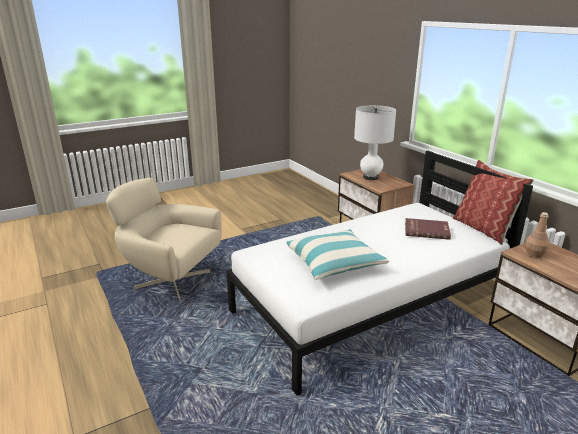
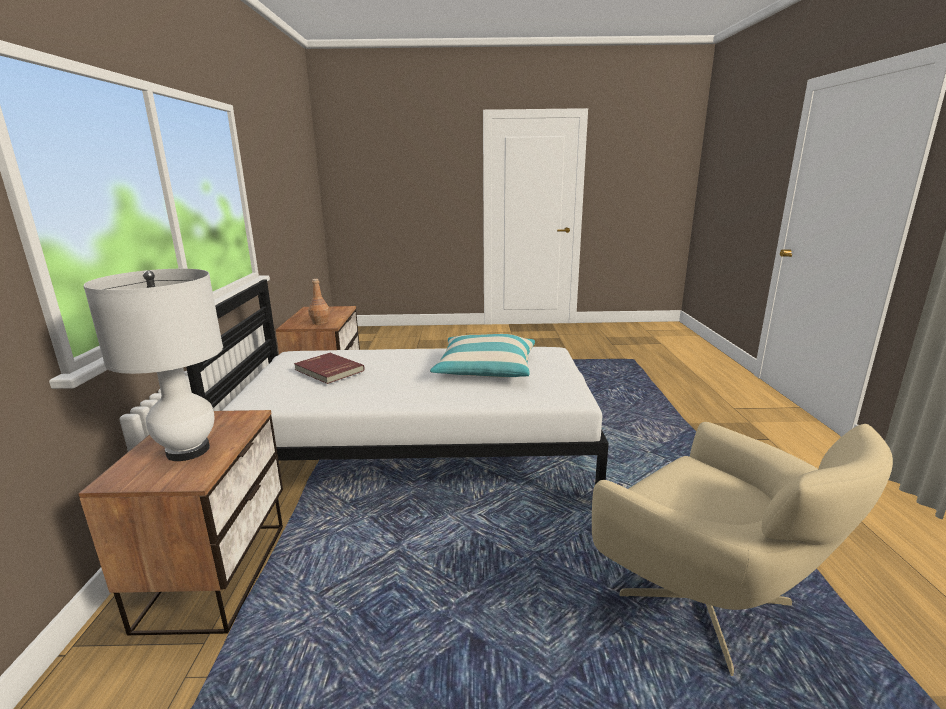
camera: 150 degrees left, 5 degrees down
pillow [453,160,534,245] -> none

